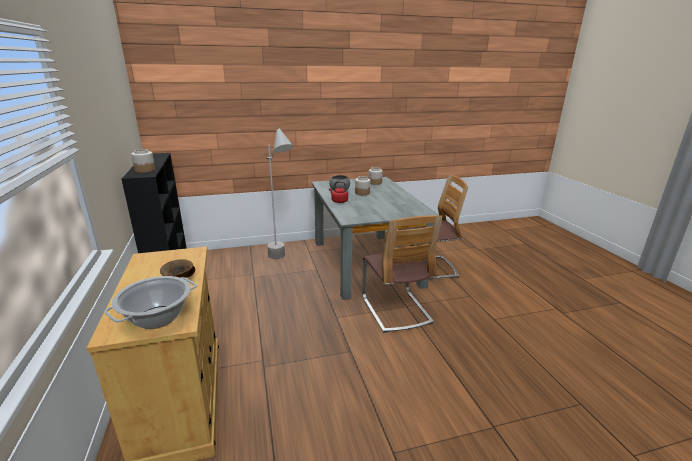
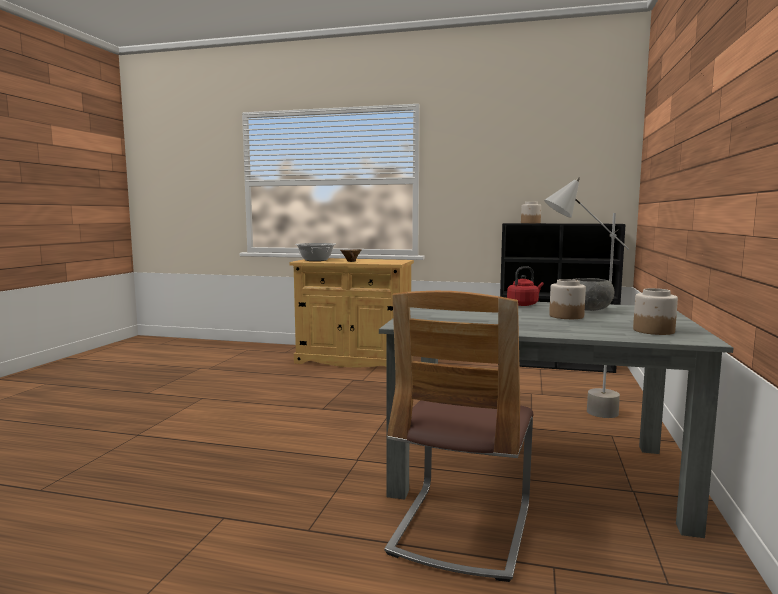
camera: 120 degrees right, 15 degrees down
chair [362,215,443,333] -> none

